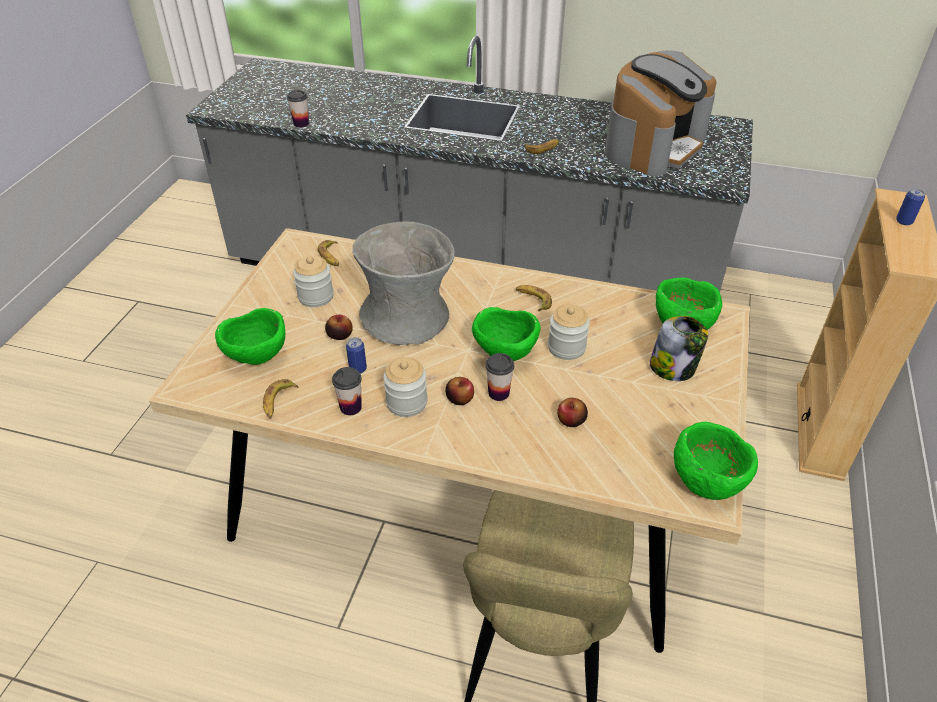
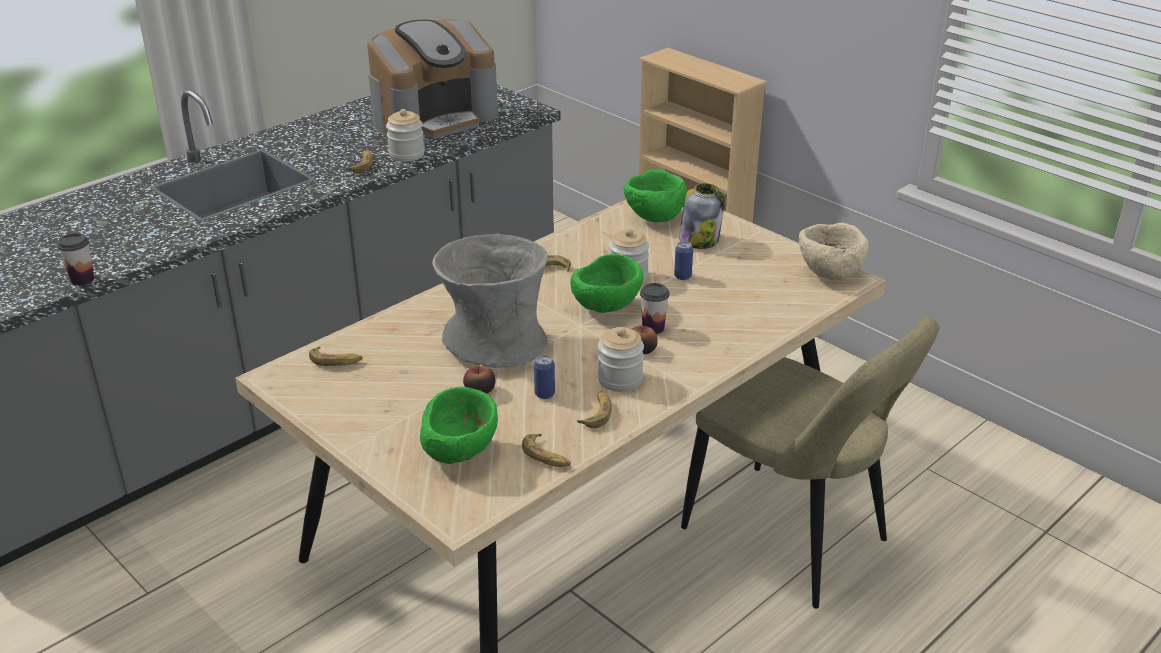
camera: 60 degrees left, 10 degrees down
jar [293,255,334,307] -> jar moved to [386,109,425,162]
cup [332,367,362,415] -> banana [577,392,612,428]
apple [557,398,588,427] -> none
coffee machine [605,51,716,177] -> coffee machine turned 75 degrees clockwise [367,19,498,139]
green bowl [674,421,758,500] -> beige bowl [799,223,868,280]
can [896,188,925,226] -> can moved to [674,241,693,280]

